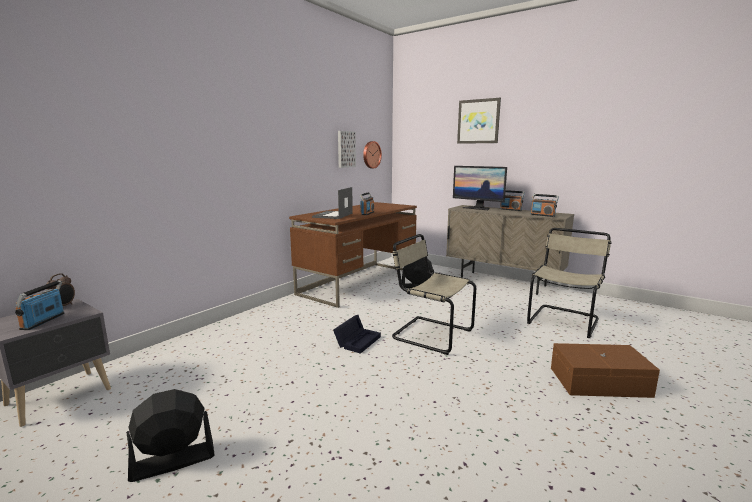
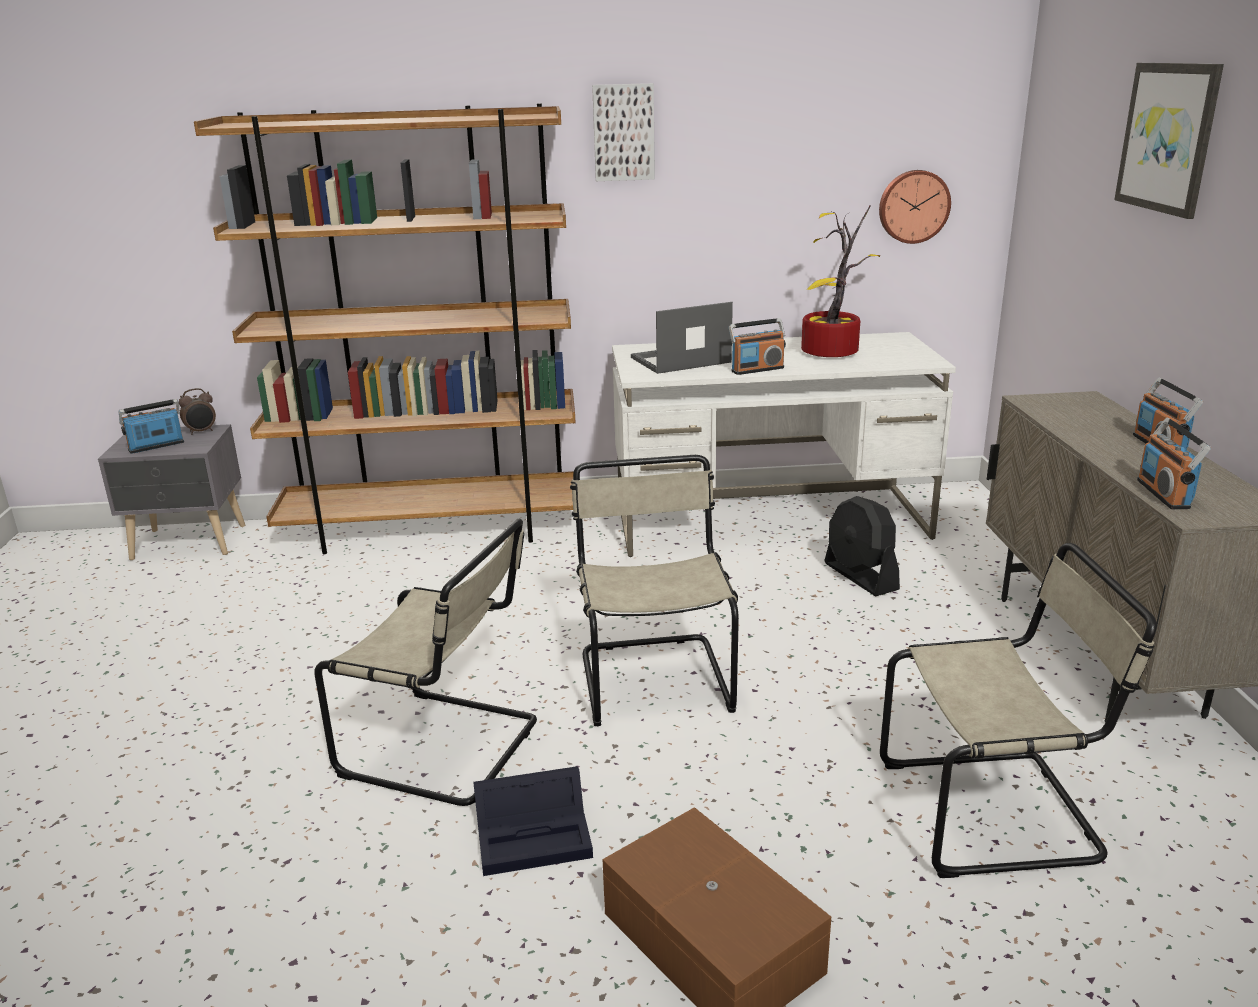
camera: 50 degrees right, 10 degrees up
black fan [127,389,215,482] -> none
brown desk [289,202,417,308] -> white desk [612,332,956,557]
black storage box [333,315,381,354] -> black storage box moved to [473,766,593,876]
picture [338,131,356,168] -> picture moved to [592,83,655,181]
monitor [453,166,507,210] -> none
none -> brown bookcase [194,103,576,554]
none -> beige chair [314,519,537,806]
none -> potted plant [801,205,880,357]

